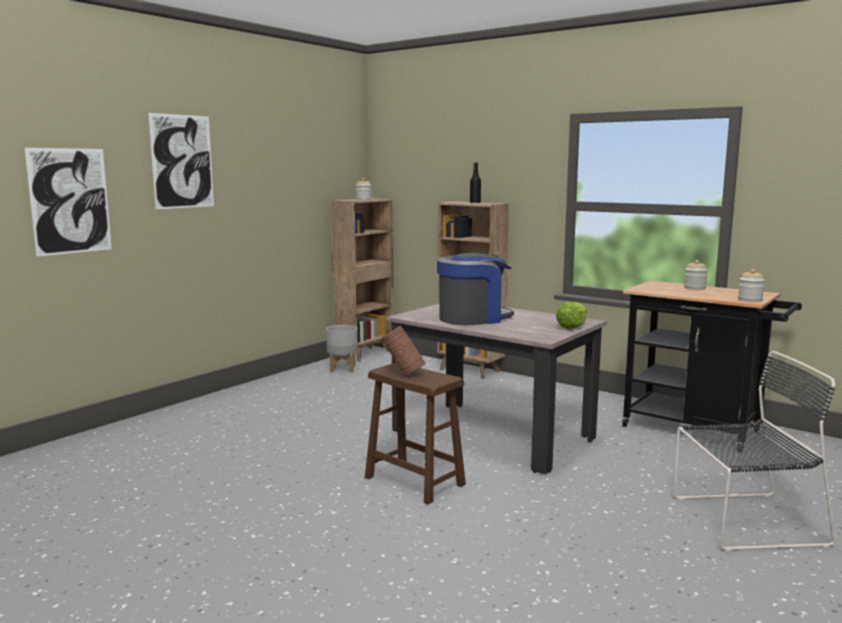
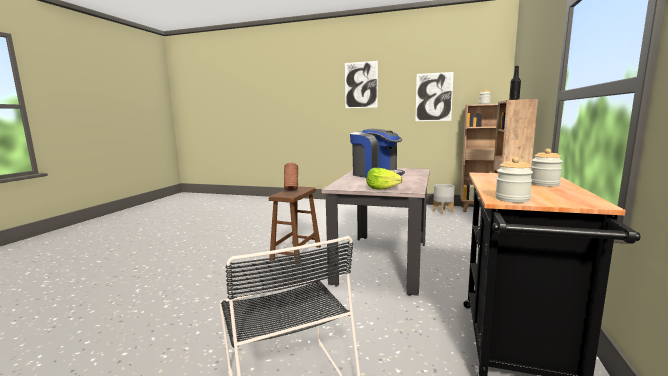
camera: 70 degrees right, 0 degrees up
picture [24,148,112,257] -> picture moved to [416,72,454,121]

